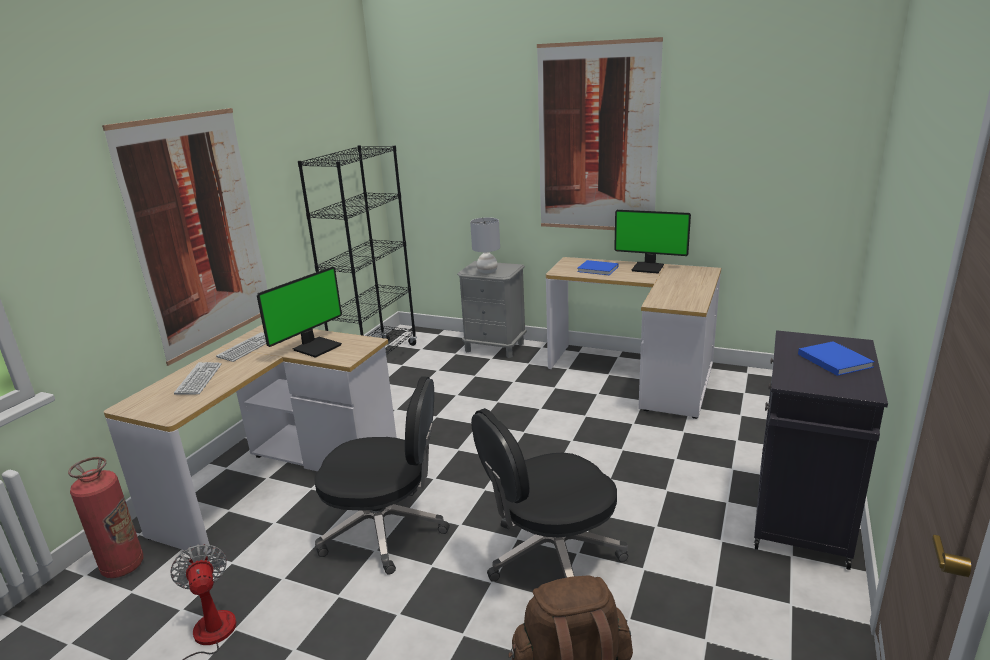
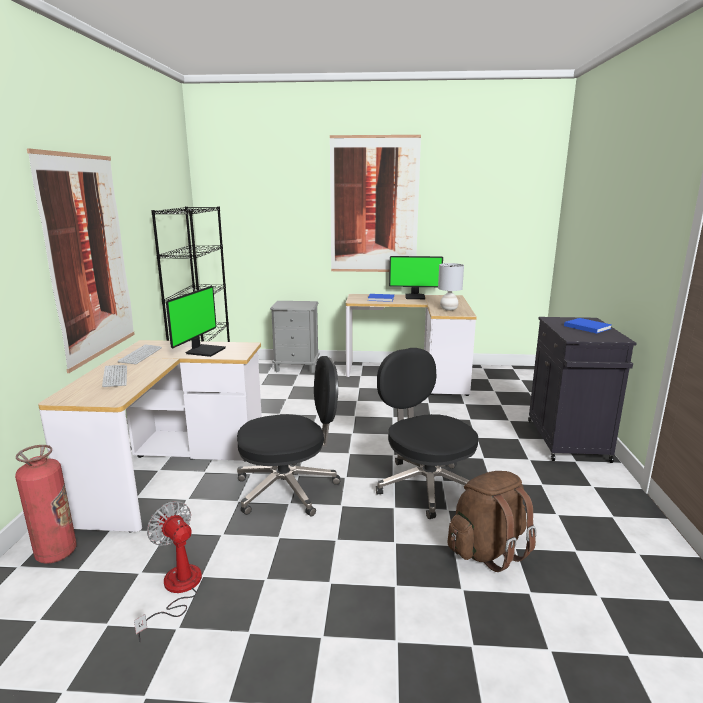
camera: 20 degrees left, 5 degrees down
grey table lamp [470,217,500,274] -> grey table lamp moved to [438,263,464,311]
black office chair [471,408,628,582] -> black office chair turned 105 degrees clockwise [376,348,478,519]

